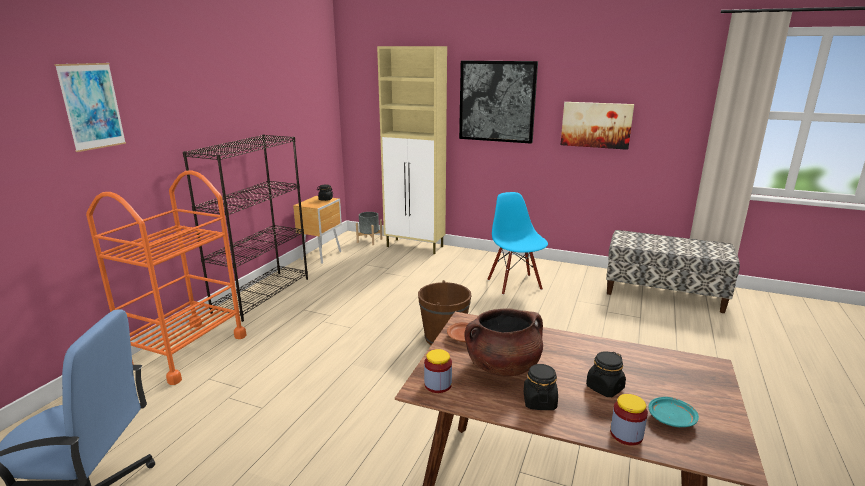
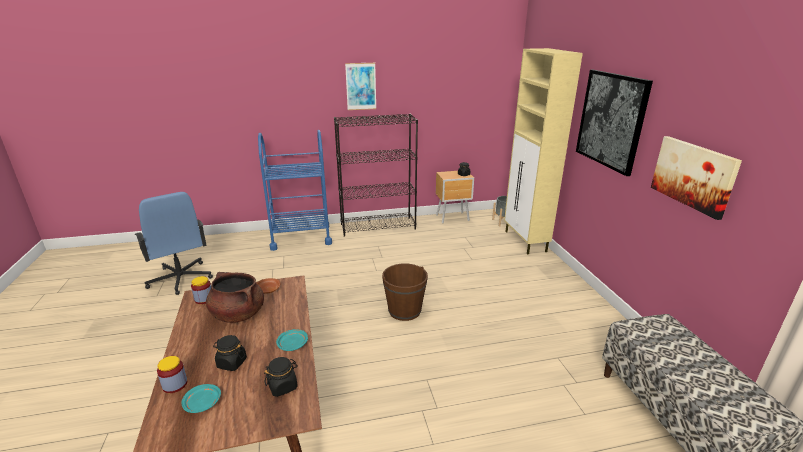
camera: 55 degrees right, 5 degrees up
picture [54,63,126,152] -> picture moved to [345,63,376,110]
orange cart [86,170,247,385] -> blue cart [258,130,332,251]
blue chair [488,192,548,295] -> none
black jar [524,364,558,410] -> black jar moved to [264,357,298,397]
none -> turquoise plate [276,329,308,351]

